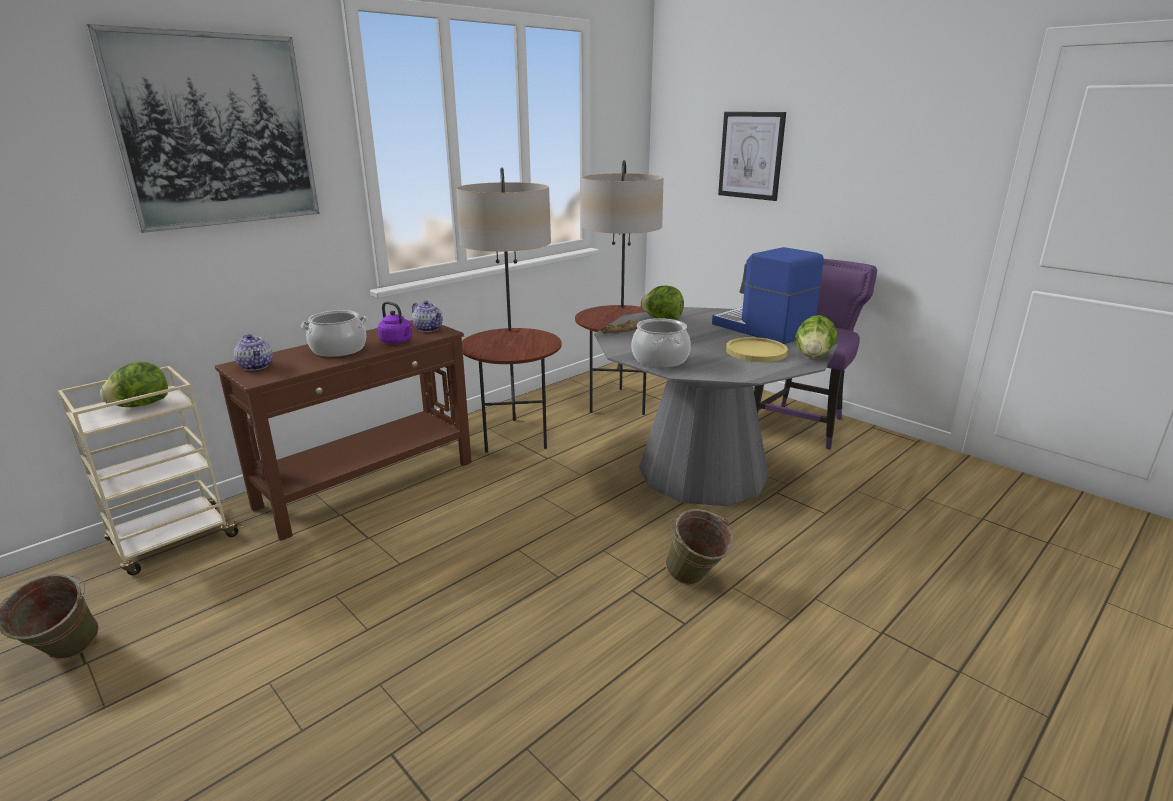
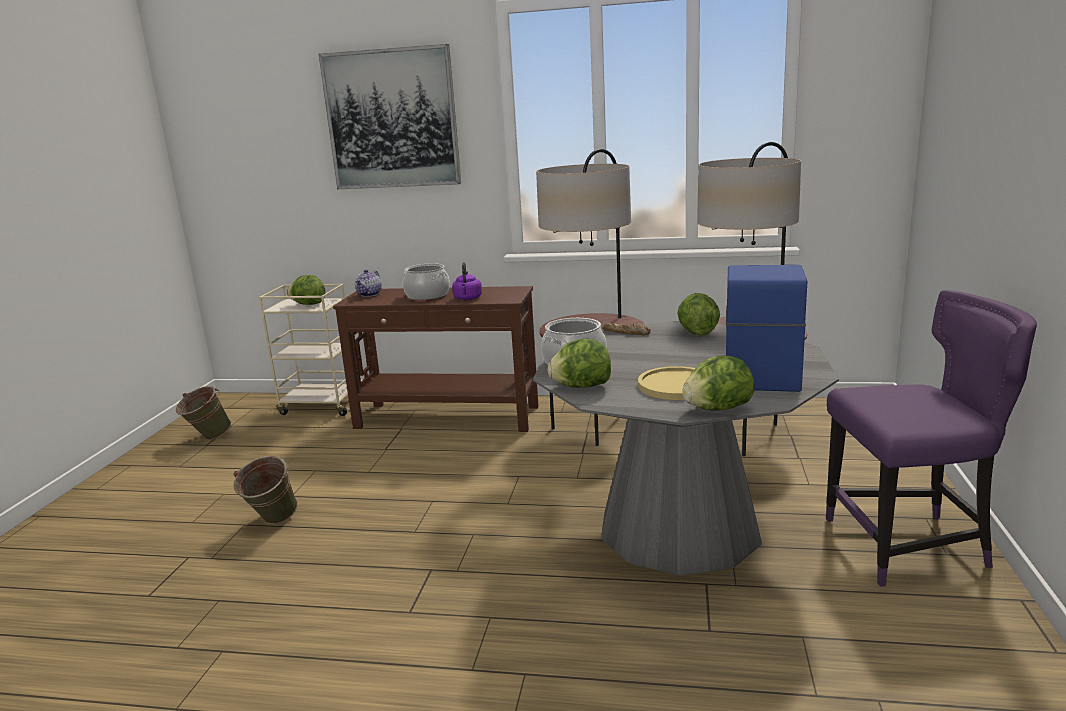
camera: 55 degrees right, 5 degrees down
teapot [412,301,443,332] -> none
green bucket [666,509,734,585] -> green bucket moved to [233,456,298,524]
picture [718,112,786,201] -> none
none -> lettuce [548,339,611,388]

